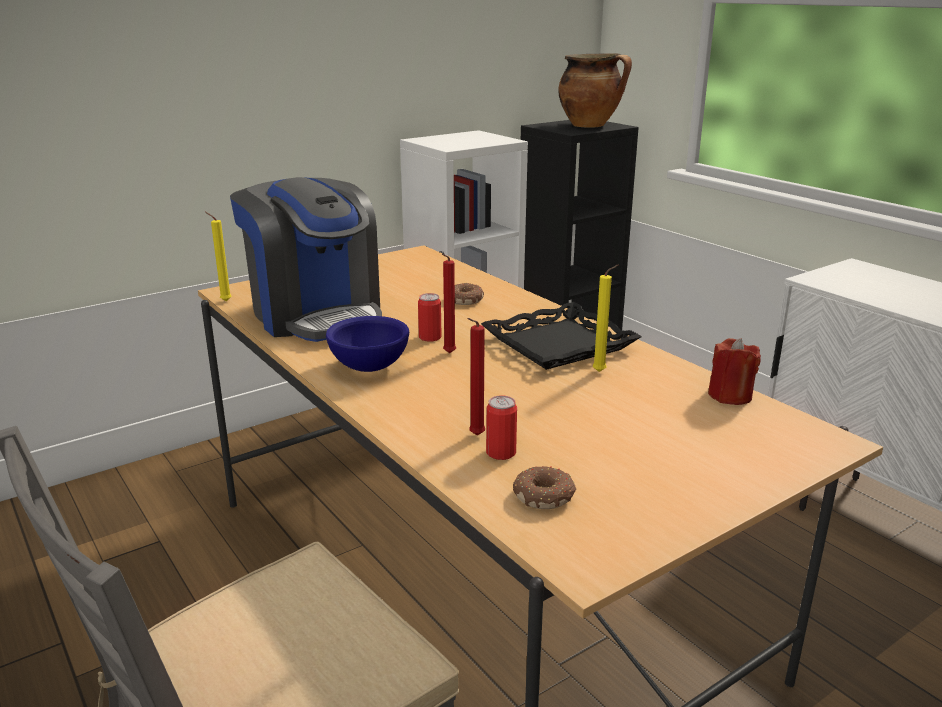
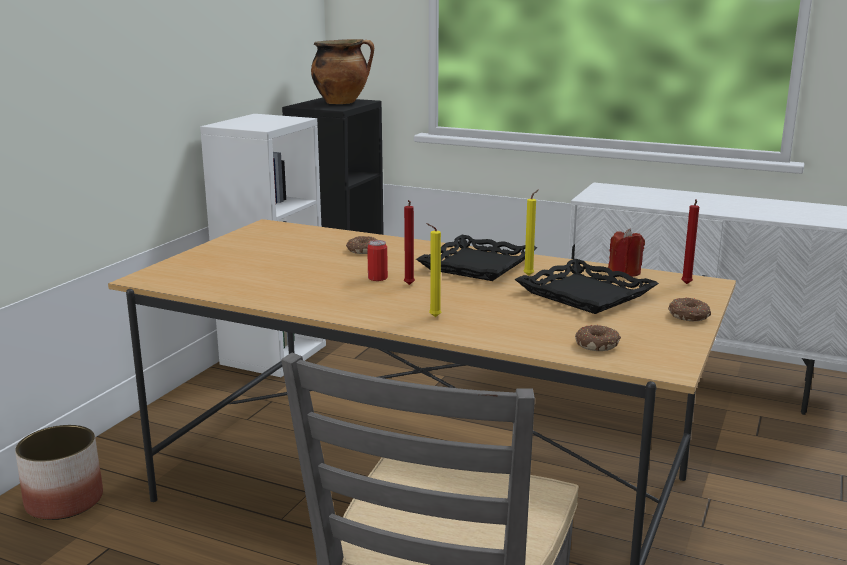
camera: 30 degrees left, 5 degrees down
yellow candle [205,212,231,301] -> yellow candle moved to [426,223,442,317]
coffee machine [230,177,382,342] -> none
blue bowl [326,316,409,372] -> none
red candle [468,318,485,435] -> red candle moved to [682,199,699,284]
can [486,396,517,460] -> none
none -> planter [15,425,103,520]
none -> black tray [514,259,659,314]
none -> donut [668,297,711,321]

